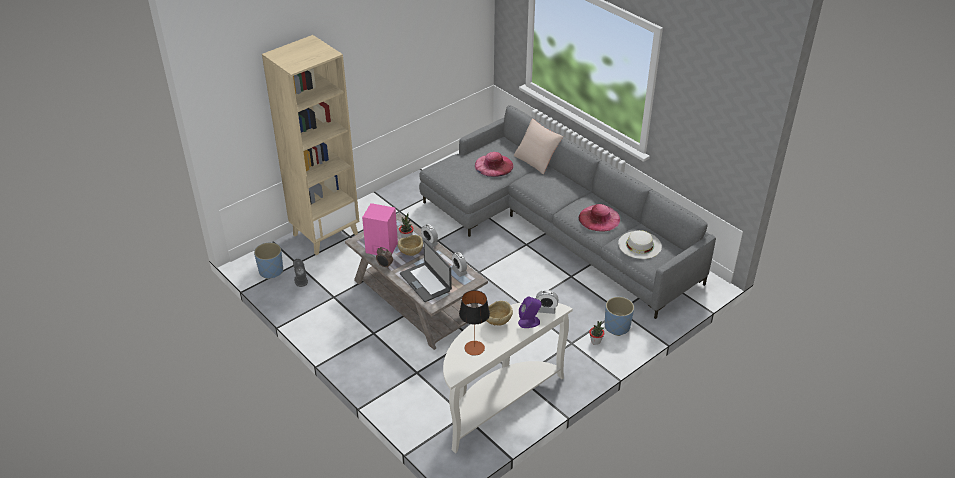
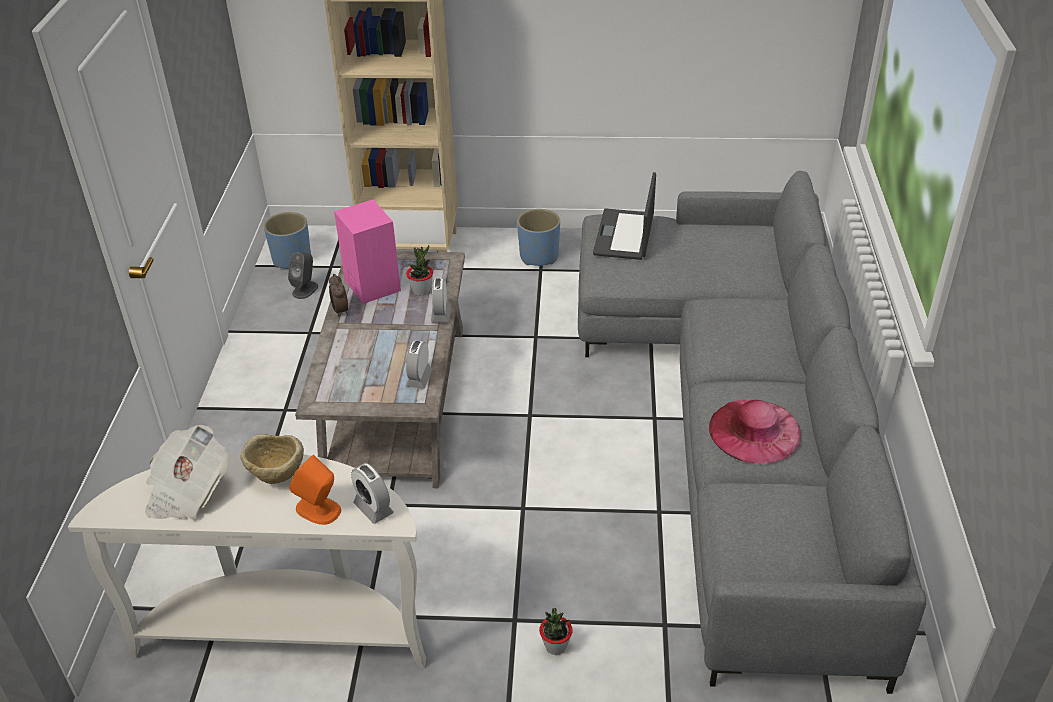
camera: 45 degrees right, 0 degrees up
beige bowl [398,235,423,256] -> none
laptop [400,240,452,302] -> laptop moved to [593,172,656,260]
table lamp [459,290,490,356] -> newspaper [145,425,228,519]
pink hat [475,152,514,177] -> none
beige pillow [514,119,563,174] -> none
purple speaker [518,297,542,328] -> orange speaker [289,455,341,525]
blue planter [605,297,634,336] -> blue planter moved to [517,209,560,266]
white hat [618,230,662,259] -> none

